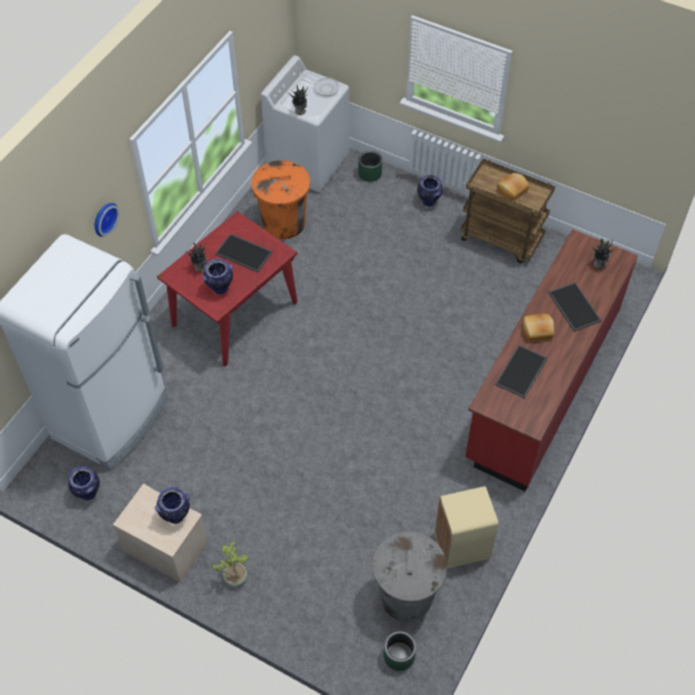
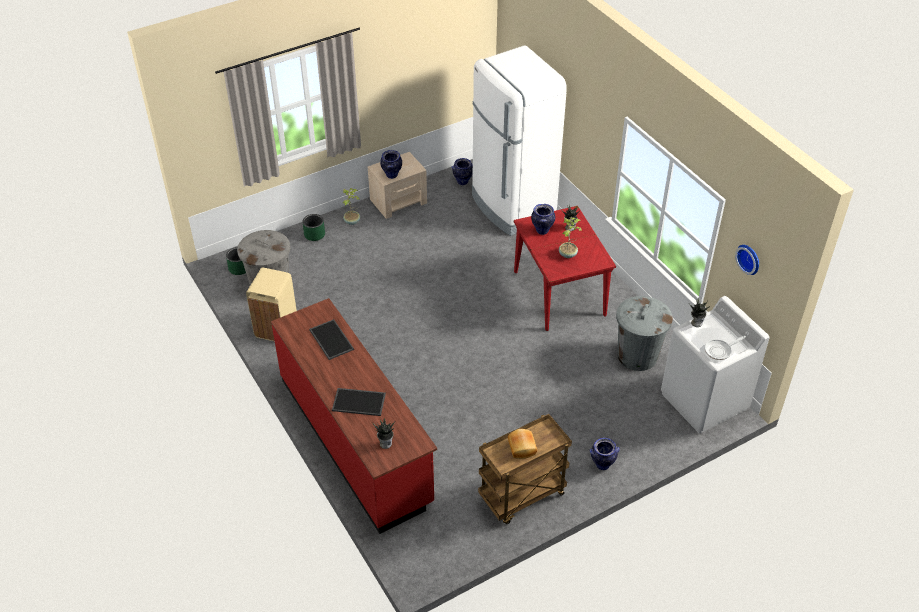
camera: 120 degrees right, 10 degrees down
wall clock [95,203,120,237] -> wall clock moved to [735,245,759,275]
tray [215,233,273,272] -> potted plant [559,217,582,258]
orange trash can [251,160,310,239] -> grey trash can [616,296,673,371]
green planter [358,151,382,182] -> green planter moved to [302,214,325,241]
bread [523,314,554,342] -> none

